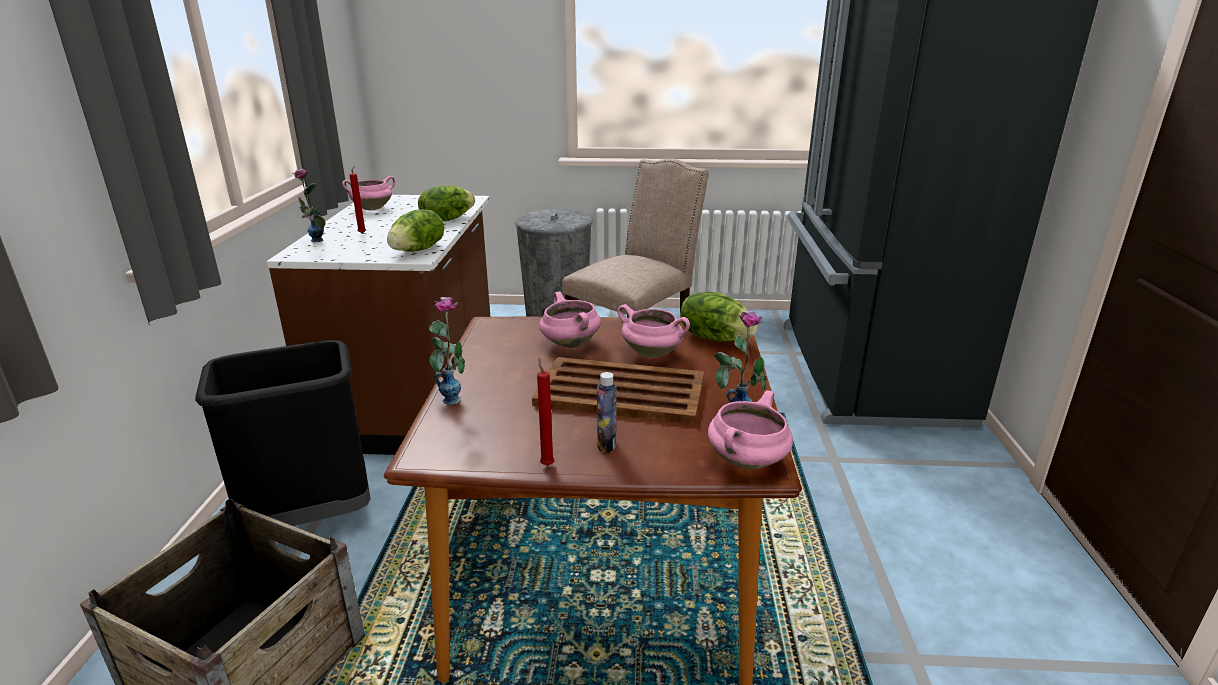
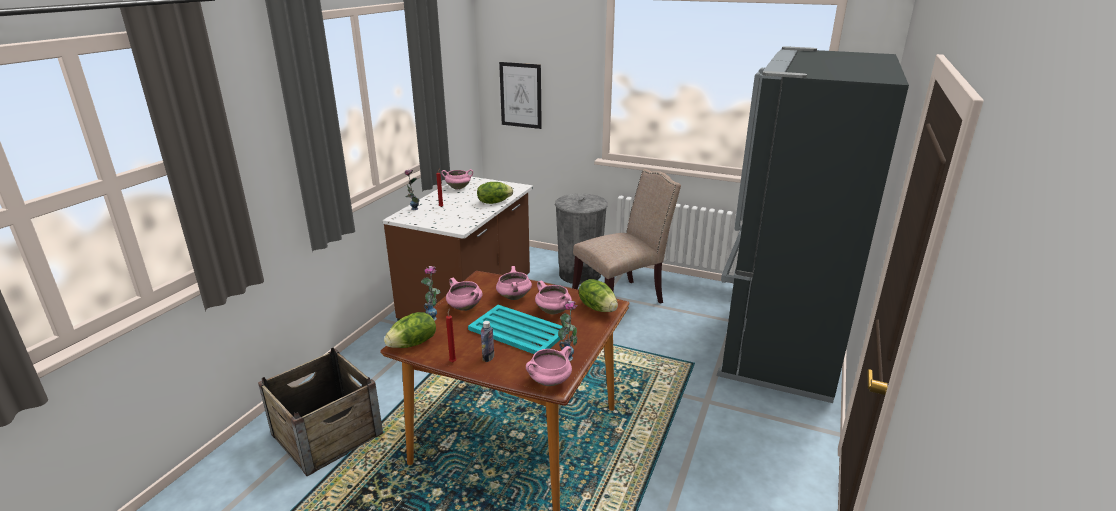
camera: 20 degrees right, 0 degrees up
black trash can [195,340,371,526] -> none
lettuce [387,209,444,252] -> lettuce moved to [384,312,436,348]
brown tray [532,357,704,424] -> turquoise tray [468,305,569,354]
none -> pink cooking pot [446,278,482,311]
none -> picture [499,62,542,129]

